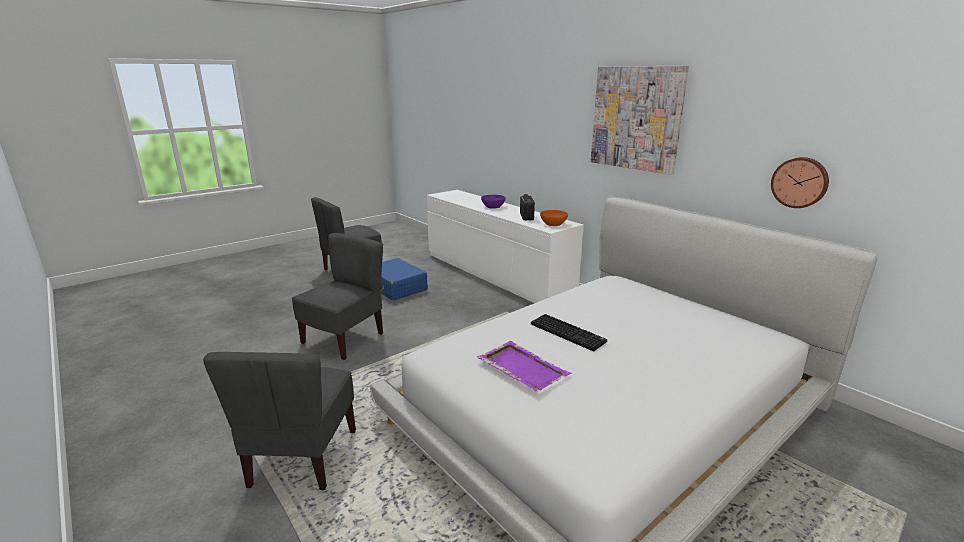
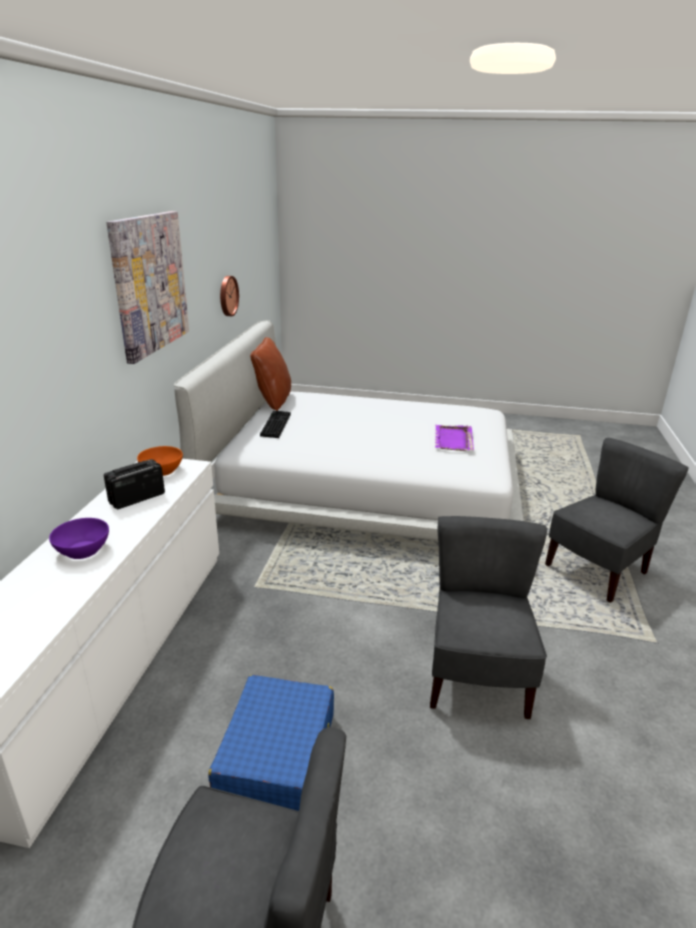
camera: 130 degrees left, 5 degrees up
grey chair [292,233,383,360] -> grey chair turned 105 degrees clockwise [430,516,547,719]
keyboard [531,314,607,351] -> keyboard moved to [260,411,291,438]
none -> brown pillow [250,337,291,411]

